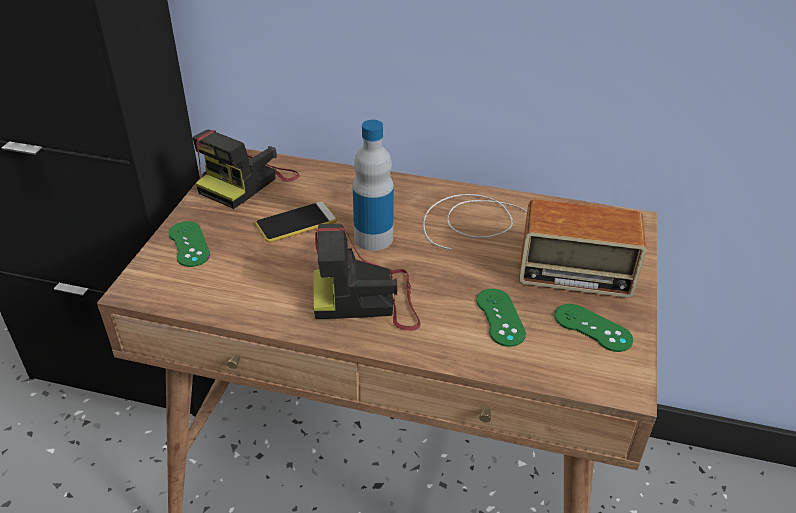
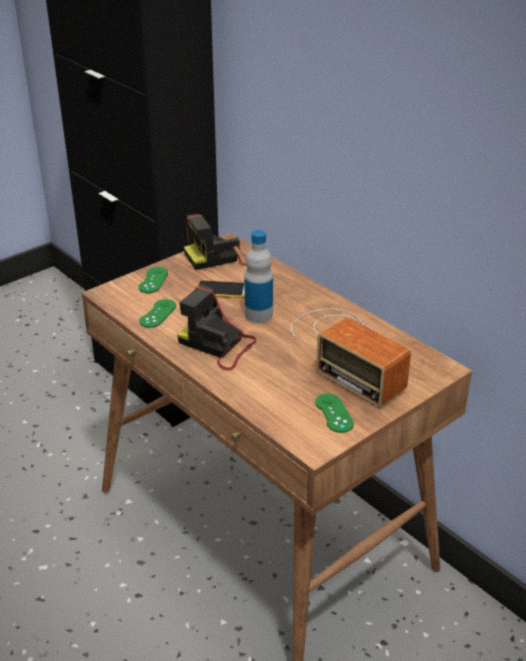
camera: 35 degrees right, 5 degrees down
green game controller [476,289,526,347] -> green game controller moved to [139,299,176,328]

